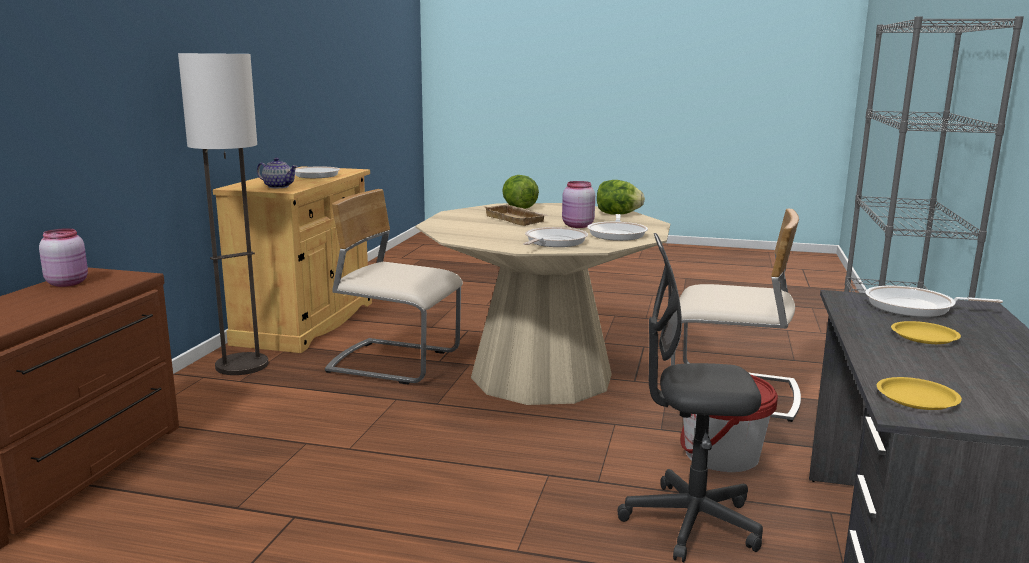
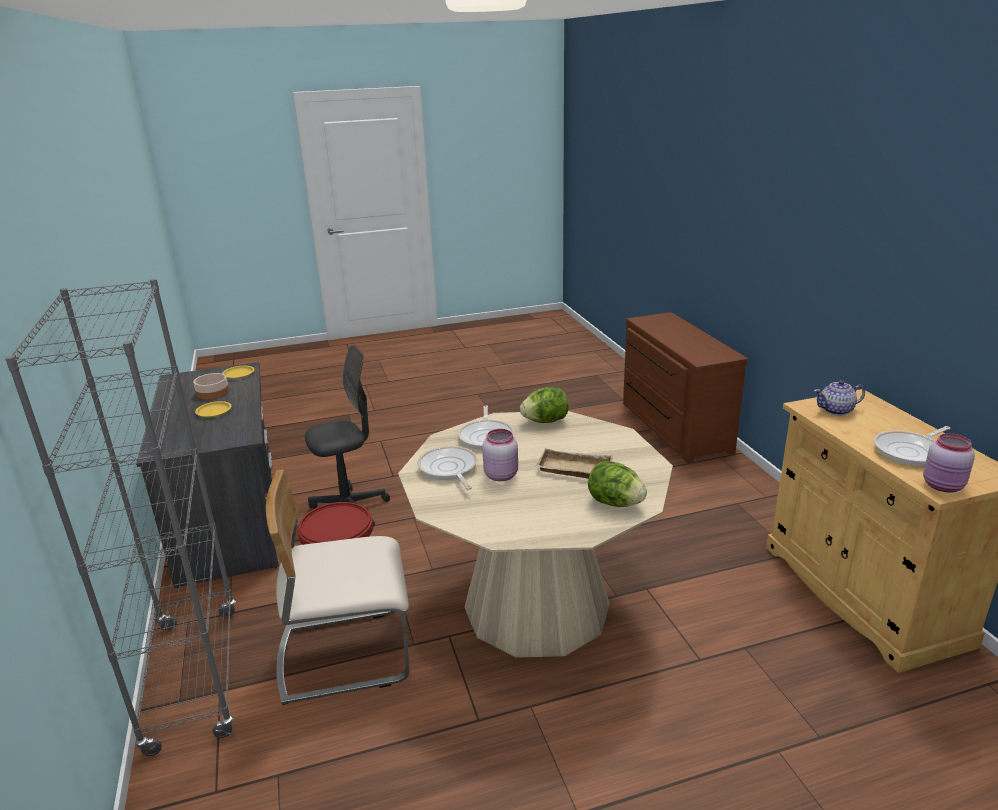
camera: 150 degrees right, 10 degrees up
pink jar [39,228,88,287] -> pink jar moved to [923,433,975,492]
floor lamp [178,53,269,375] -> none
beige chair [325,189,463,384] -> none
lettuce [597,180,645,215] -> lettuce moved to [520,387,568,423]
frying pan [865,286,1003,317] -> none
none -> bowl [193,373,229,399]

